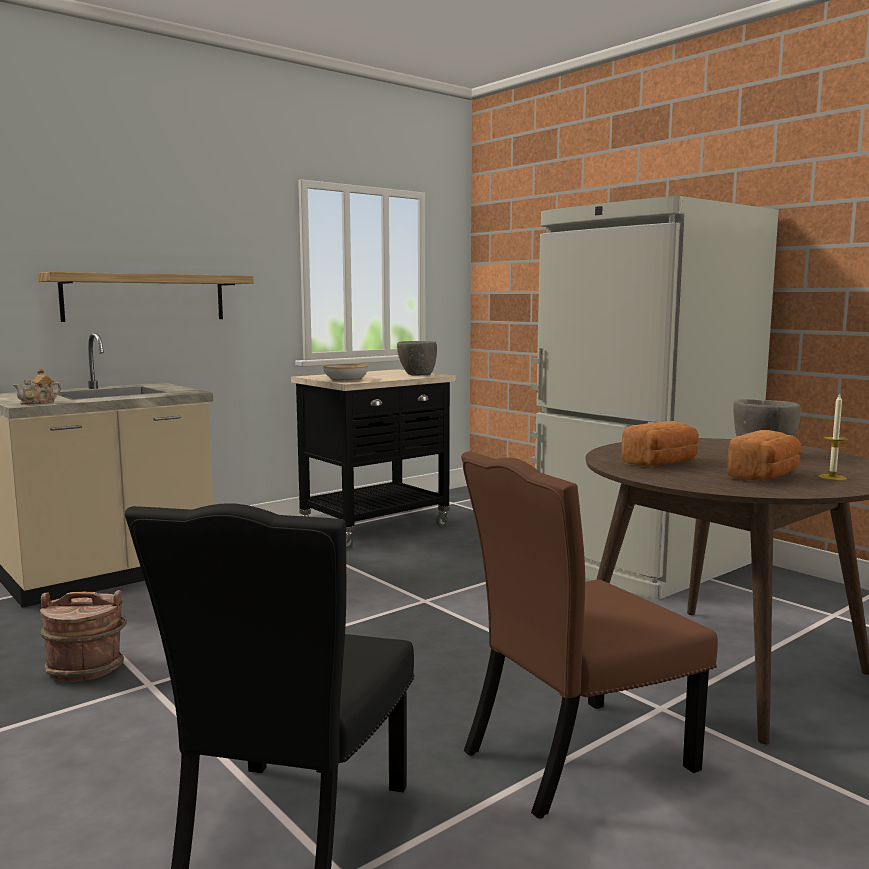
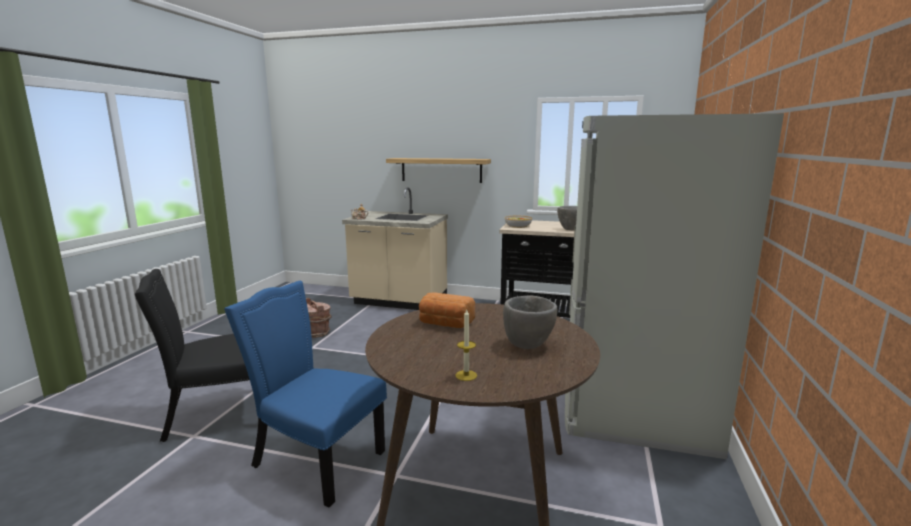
camera: 55 degrees right, 5 degrees up
brown chair [461,451,718,819] -> blue chair [224,281,387,508]
bread [727,430,801,481] -> none

